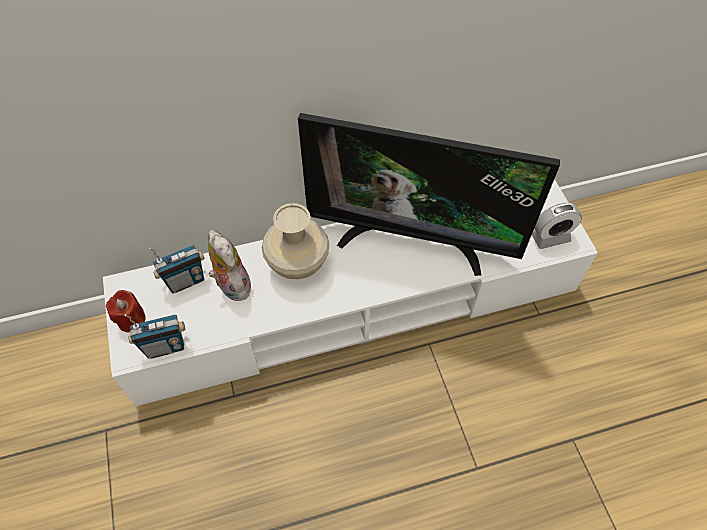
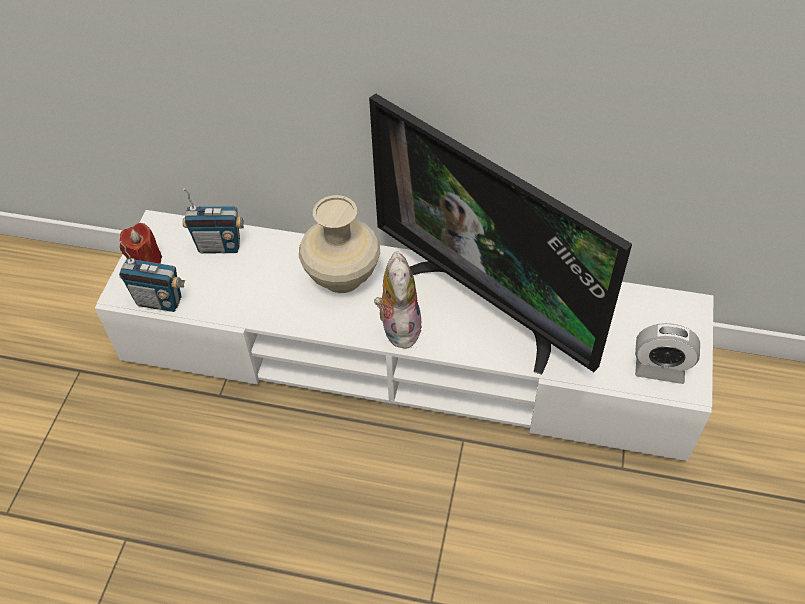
camera: 30 degrees right, 5 degrees down
plush toy [208,230,251,301] -> plush toy moved to [374,251,422,349]

